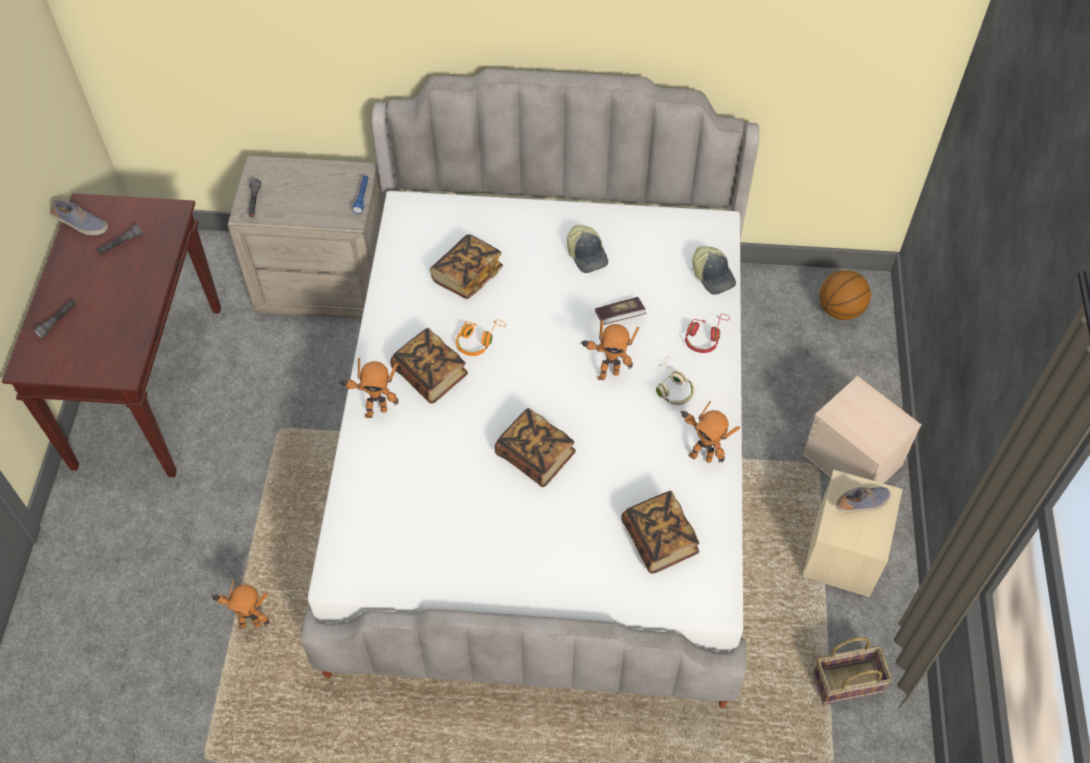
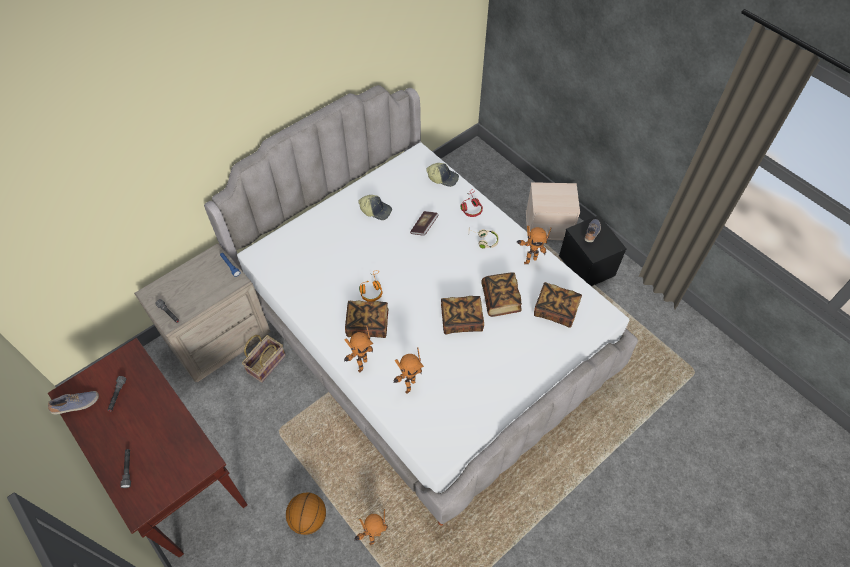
camera: 45 degrees left, 0 degrees up
book [430,234,503,299] -> book moved to [481,272,522,317]
toy robot [580,320,639,380] -> toy robot moved to [393,347,424,394]
beige storage box [802,470,903,597] -> black storage box [559,215,626,286]
basket [813,637,892,705] -> basket moved to [242,335,286,383]
basketball [820,270,871,320] -> basketball moved to [286,492,326,535]

